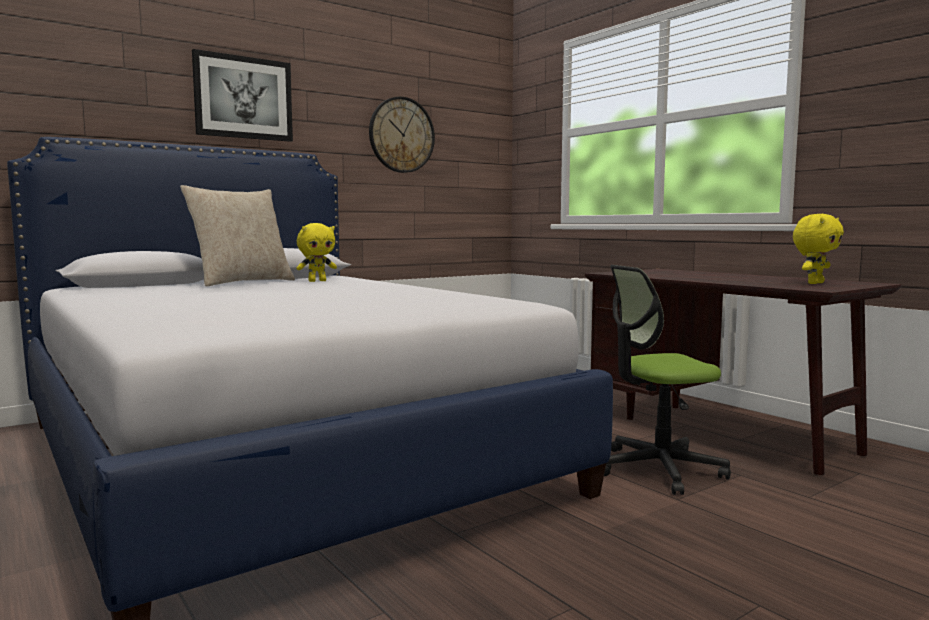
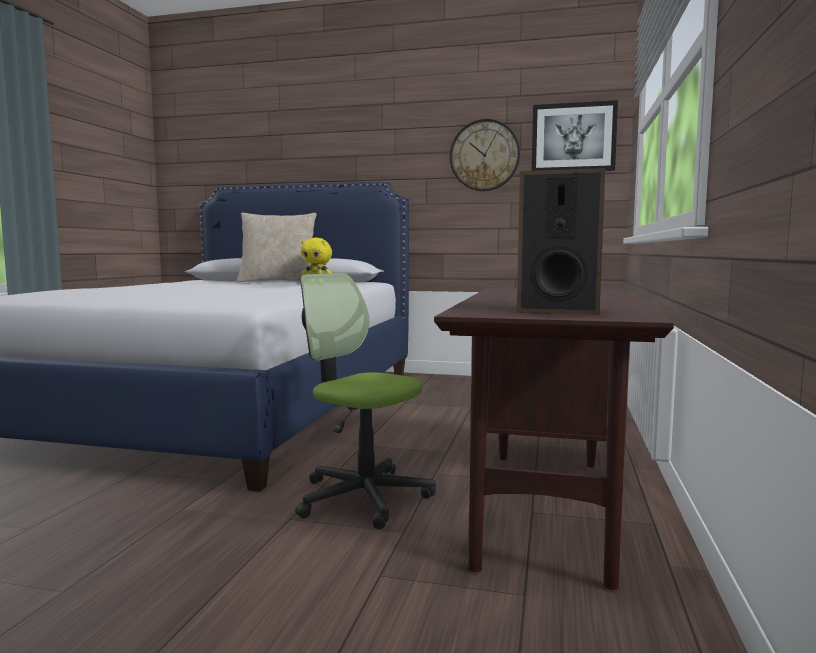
camera: 50 degrees right, 0 degrees up
picture [192,49,293,142] -> picture moved to [532,100,618,171]
yellow plush toy [793,214,844,284] -> speaker [517,168,605,315]

